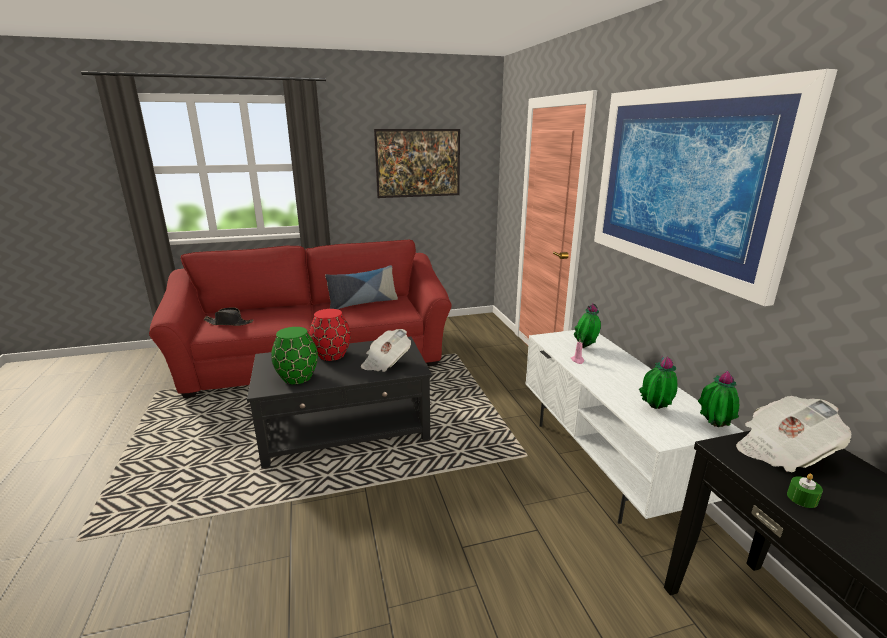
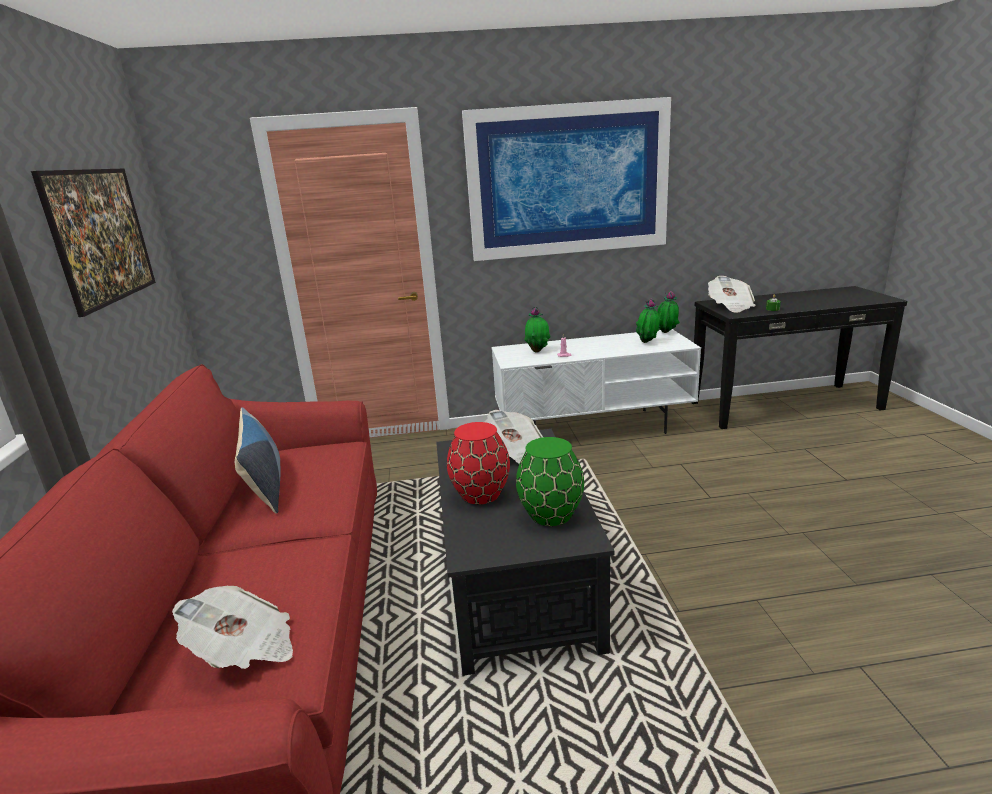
camera: 80 degrees left, 0 degrees up
black hat [203,307,253,326] -> newspaper [172,586,293,669]

